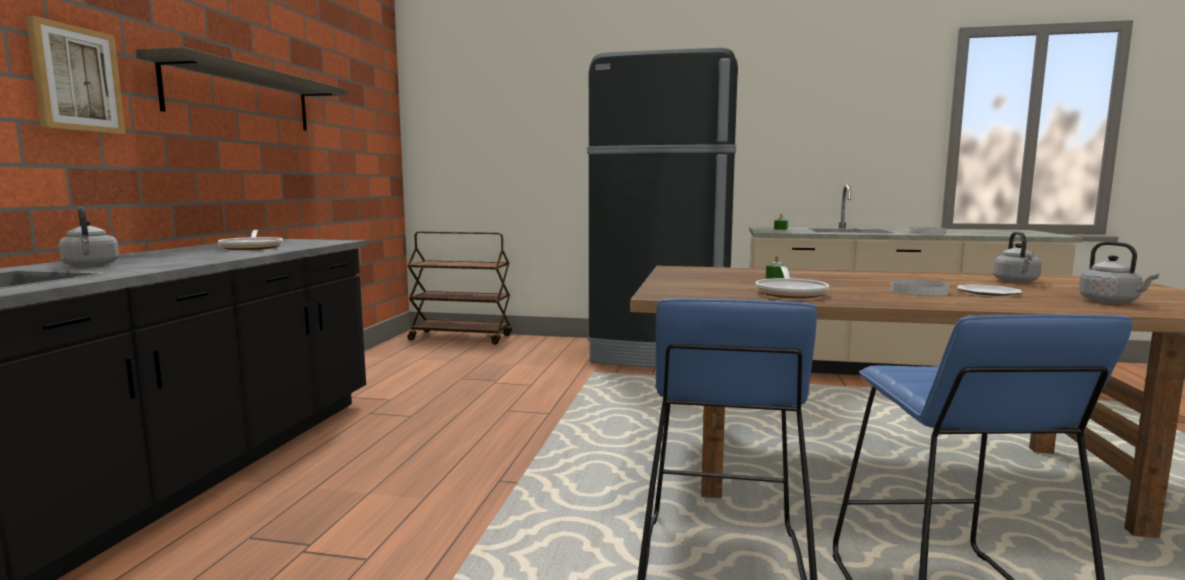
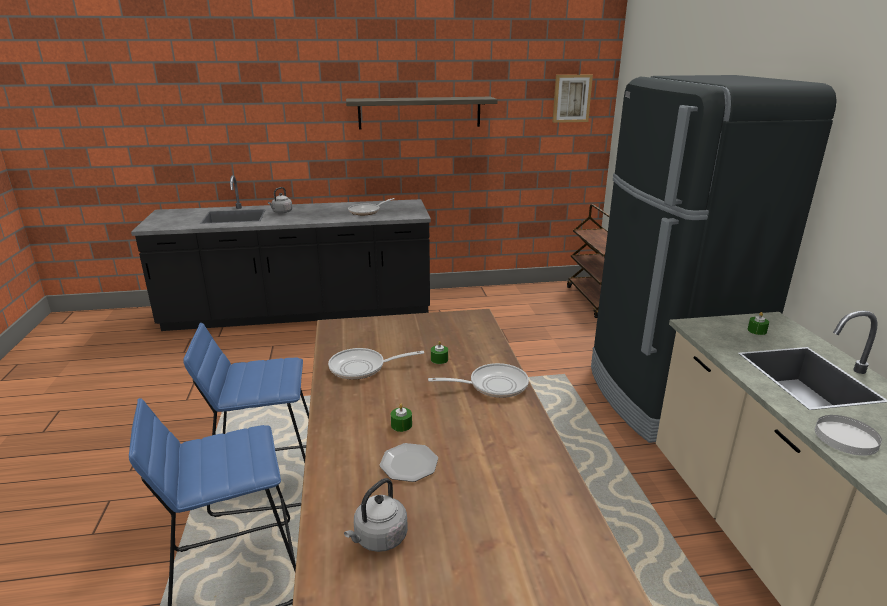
camera: 70 degrees right, 15 degrees up
picture [26,15,126,134] -> picture moved to [553,75,593,123]
white plate [890,279,949,296] -> green candle [391,404,412,432]
grey kettle [993,232,1042,283] -> none
none -> frying pan [428,363,529,398]

